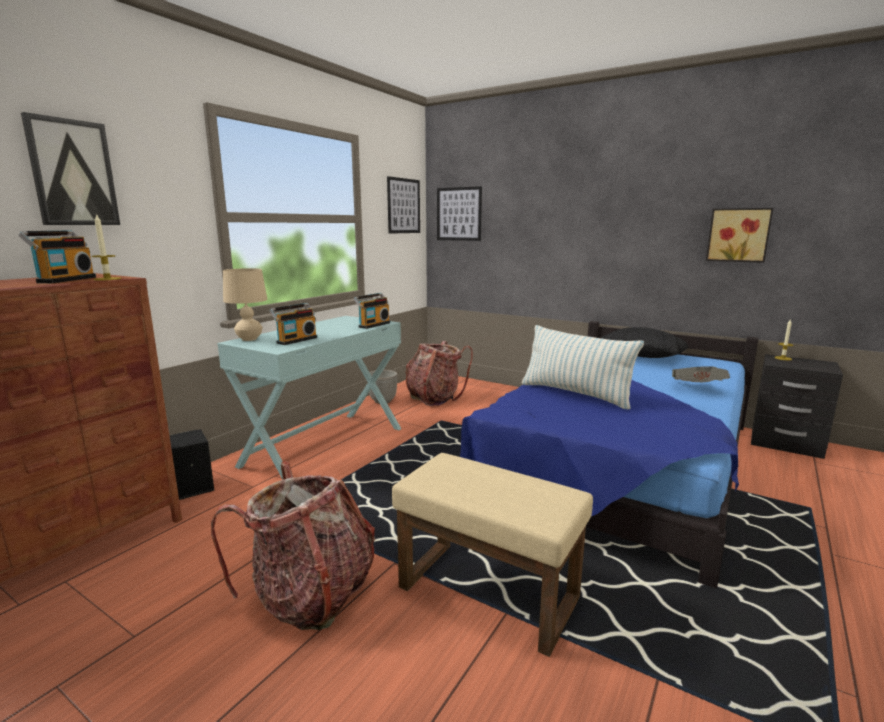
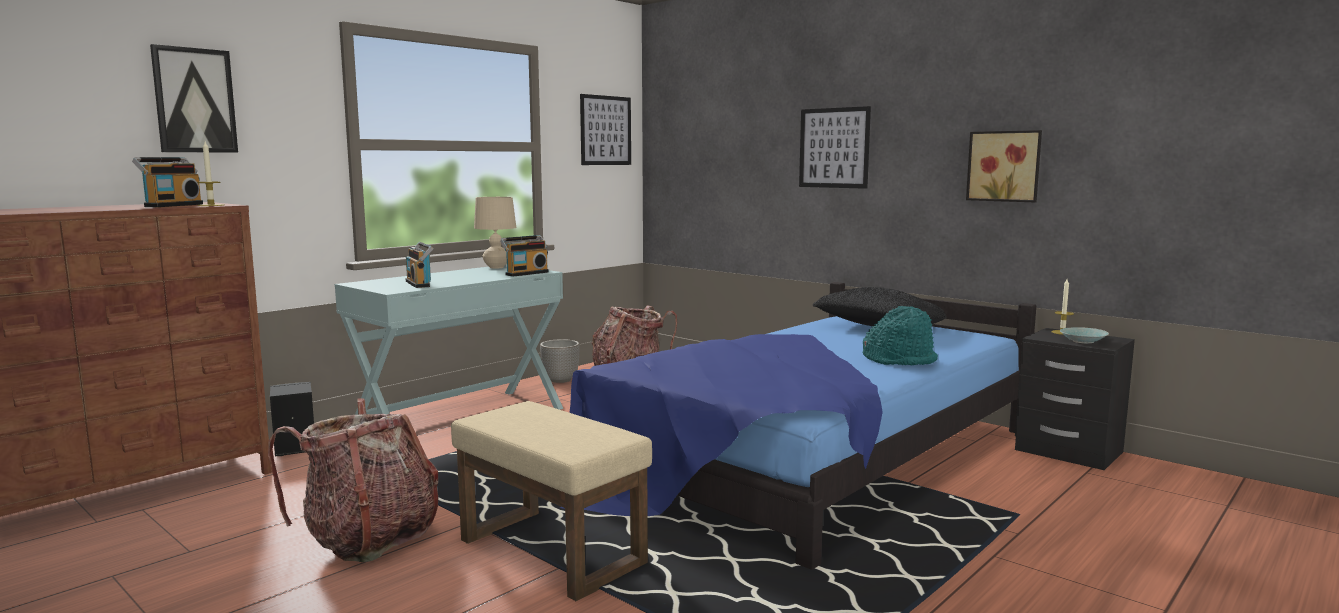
camera: 10 degrees right, 5 degrees down
beige table lamp [223,268,268,341] -> beige table lamp moved to [474,197,516,268]
radio [270,303,317,345] -> radio turned 105 degrees clockwise [406,242,434,288]
picture [437,186,482,241] -> picture moved to [799,106,871,189]
pillow [522,325,644,410] -> none
newspaper [672,366,730,382] -> turquoise hat [863,306,938,365]
none -> turquoise bowl [1060,327,1109,343]

